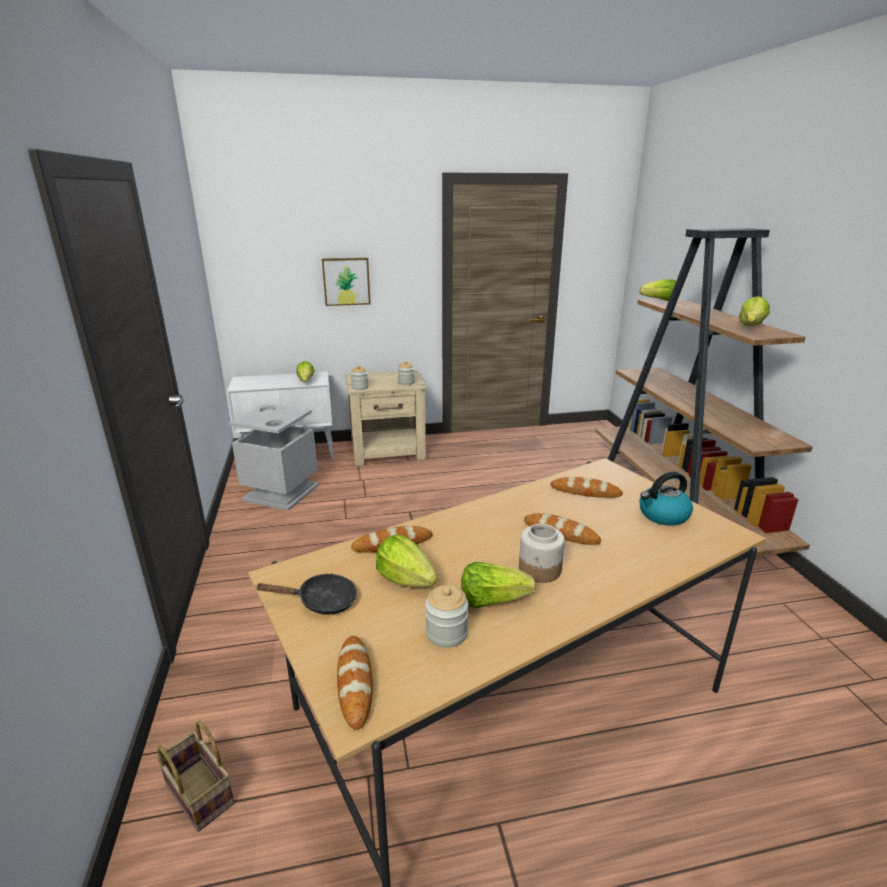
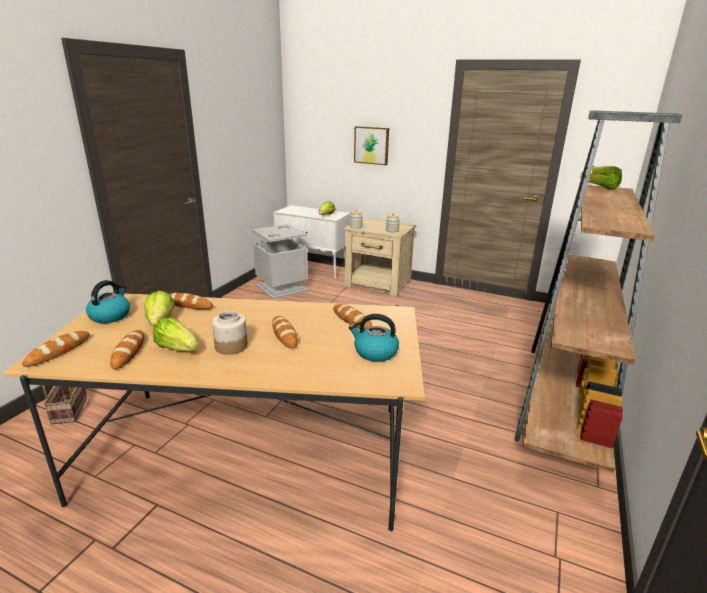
camera: 35 degrees right, 0 degrees up
black frying pan [255,573,357,615] -> kettle [86,280,130,323]
jar [425,585,468,648] -> bread [110,330,145,369]
lettuce [739,296,770,326] -> none

